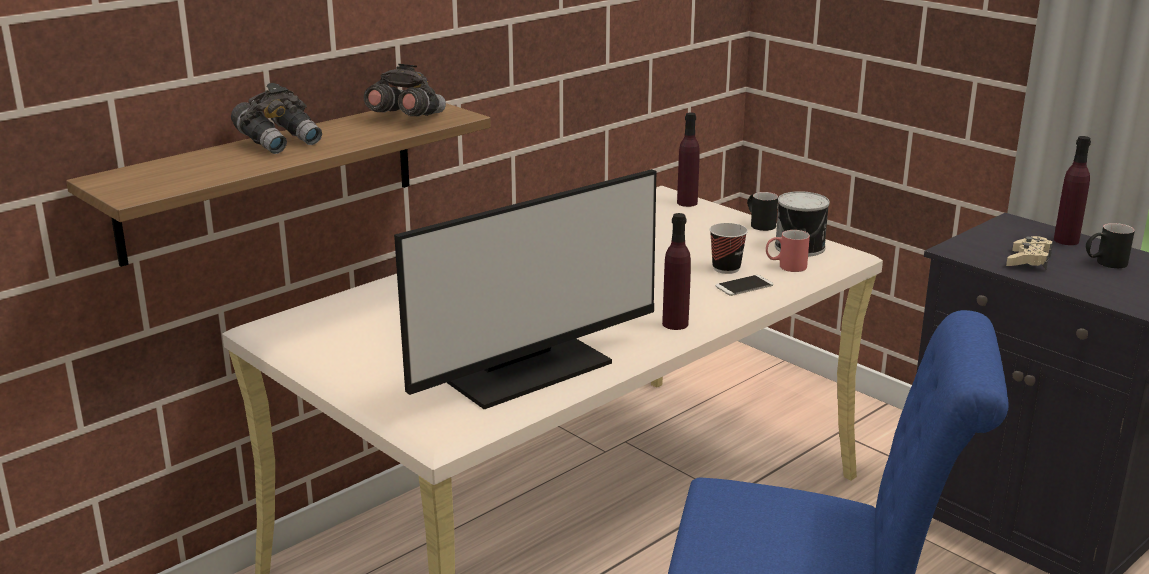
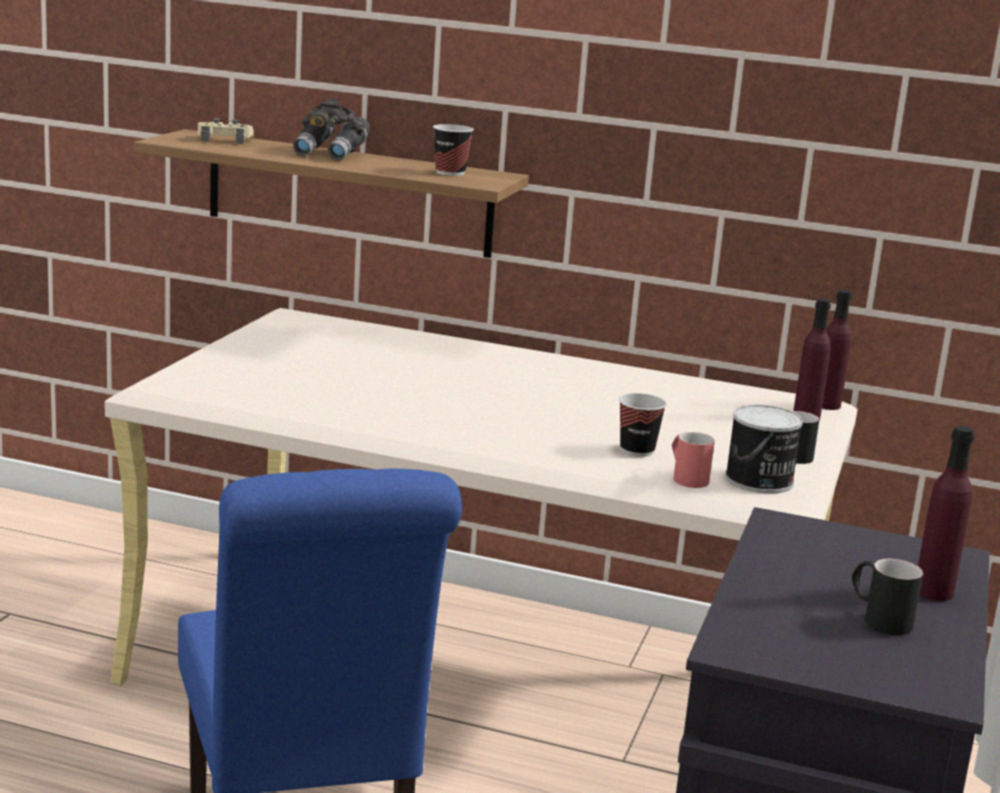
camera: 60 degrees right, 5 degrees down
grey binoculars [364,64,446,116] -> cup [433,124,474,176]
monitor [394,169,656,409] -> none
purple bottle [662,213,691,330] -> purple bottle moved to [822,290,852,410]
phone [715,275,773,296] -> none
beige game controller [1006,236,1053,270] -> beige game controller moved to [198,118,253,144]

